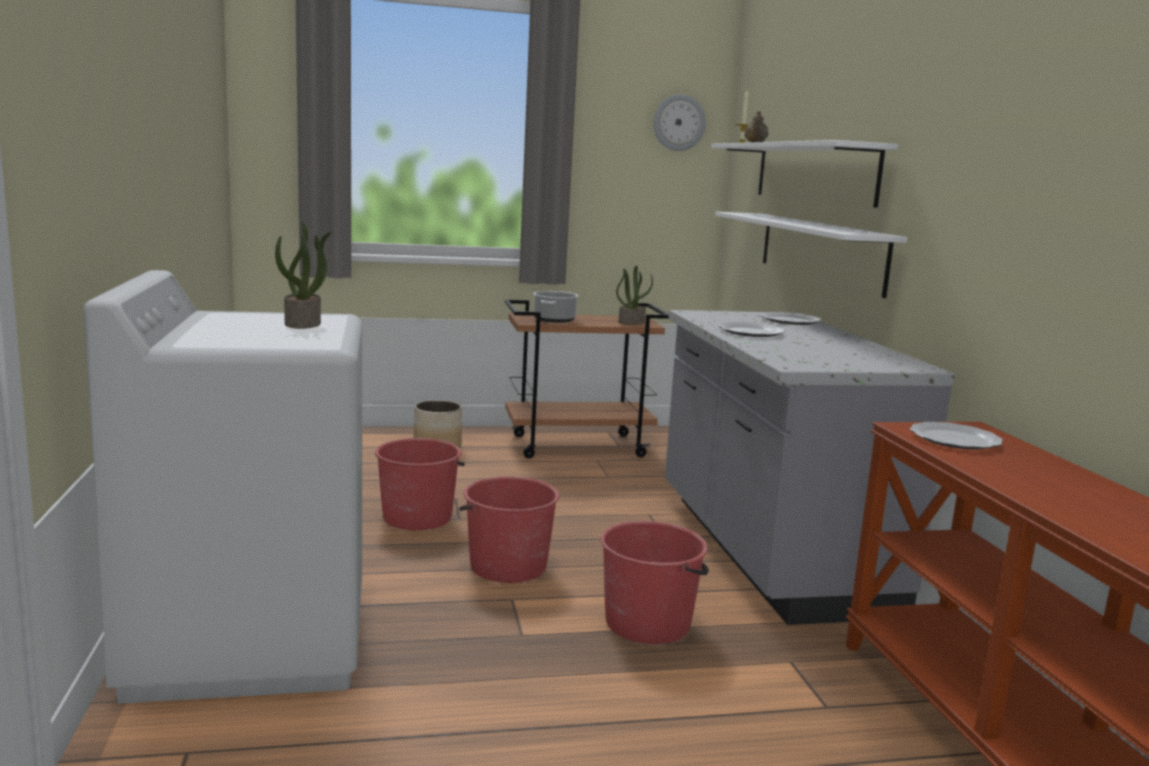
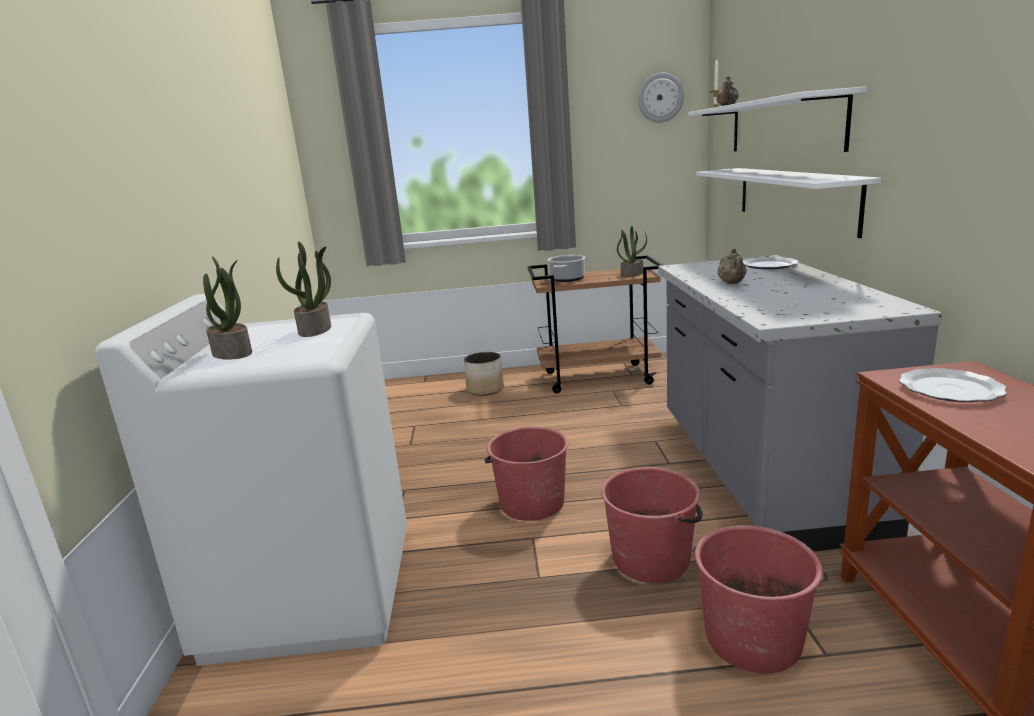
camera: 10 degrees right, 5 degrees up
red bucket [375,438,465,530] -> red bucket moved to [693,525,828,673]
plate [718,322,785,337] -> beige teapot [717,248,747,284]
none -> potted plant [203,256,252,360]

